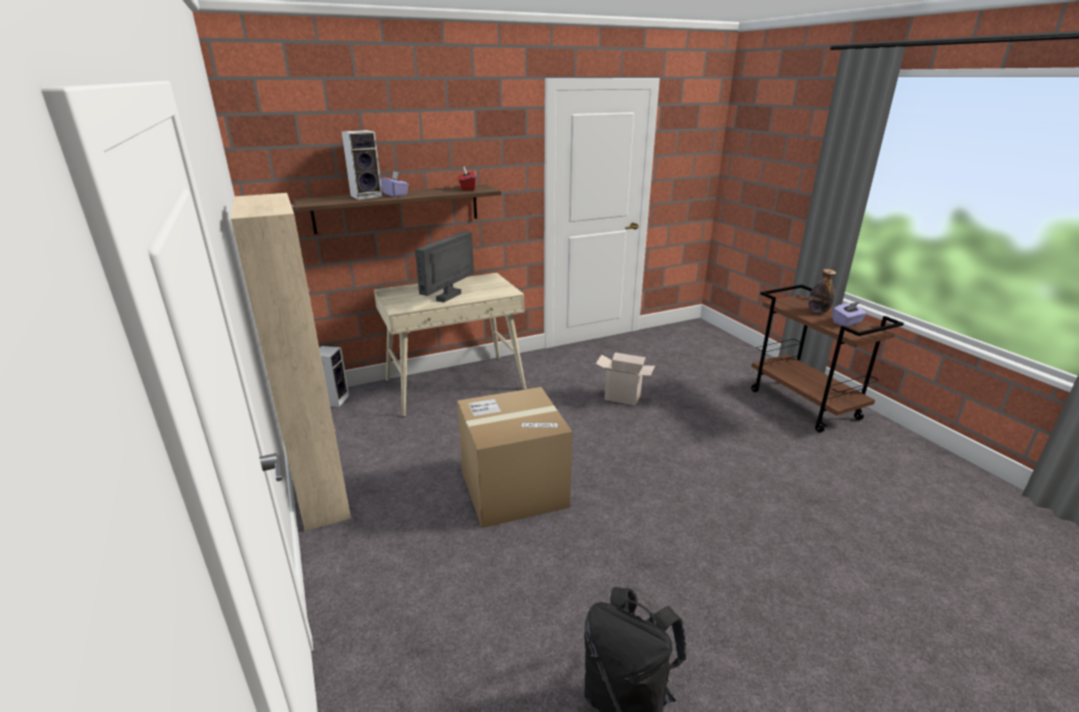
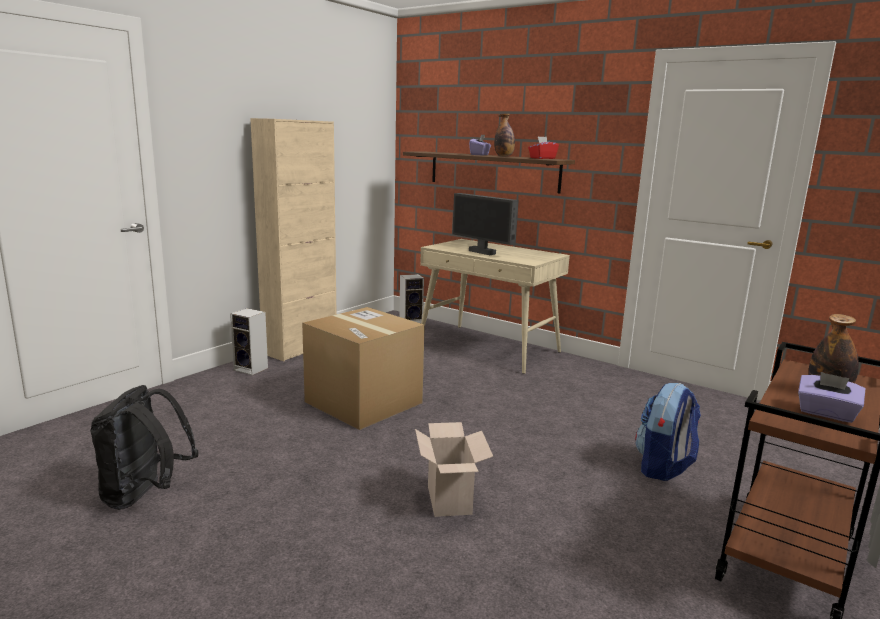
camera: 60 degrees right, 10 degrees down
speaker [342,130,383,200] -> speaker moved to [230,308,268,375]
monitor [415,231,474,302] -> monitor turned 135 degrees counterclockwise [452,193,519,255]
cardboard box [596,352,655,406] -> cardboard box moved to [415,422,493,517]
none -> bottle [494,114,515,156]
none -> backpack [635,383,701,481]

